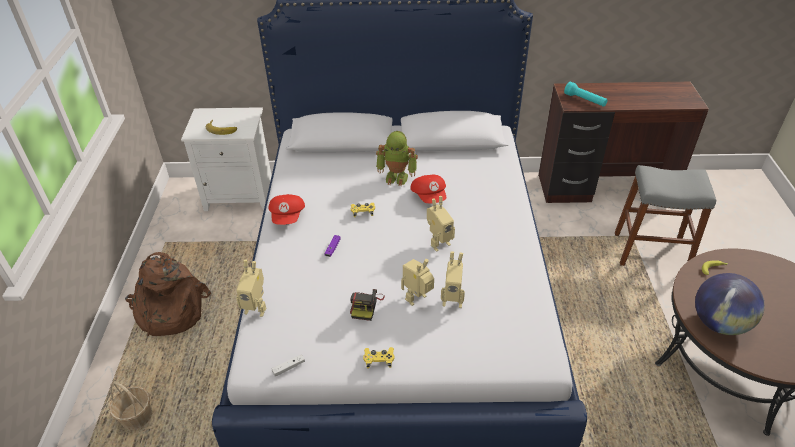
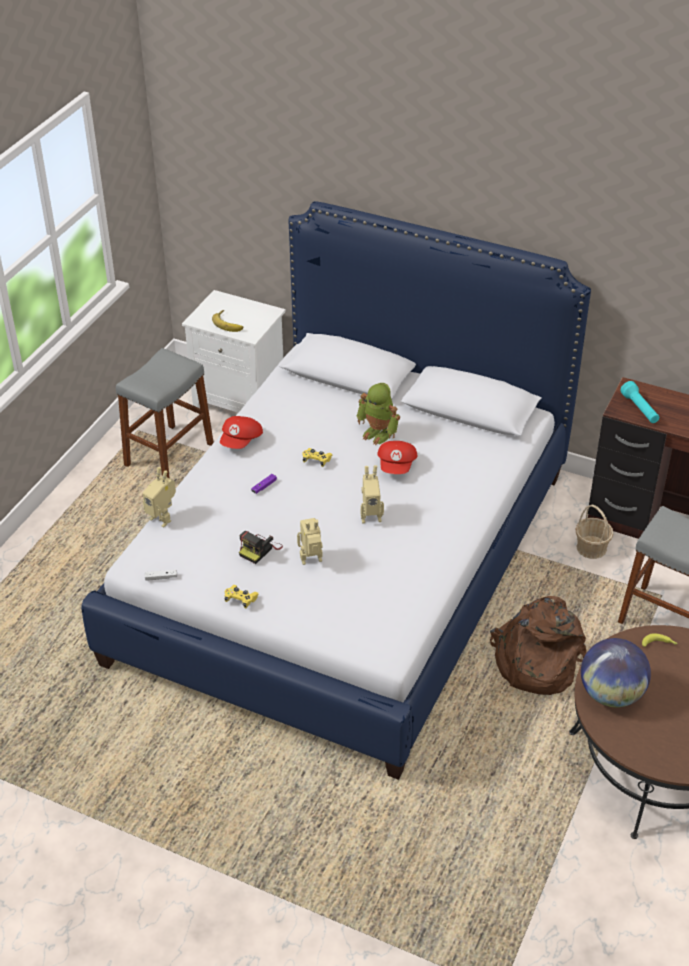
camera: 25 degrees right, 0 degrees up
basket [109,381,152,430] -> basket moved to [575,504,614,559]
brown backpack [125,252,211,336] -> brown backpack moved to [490,596,587,695]
toy robot [441,251,465,308] -> none
none -> grey stool [116,348,214,478]

